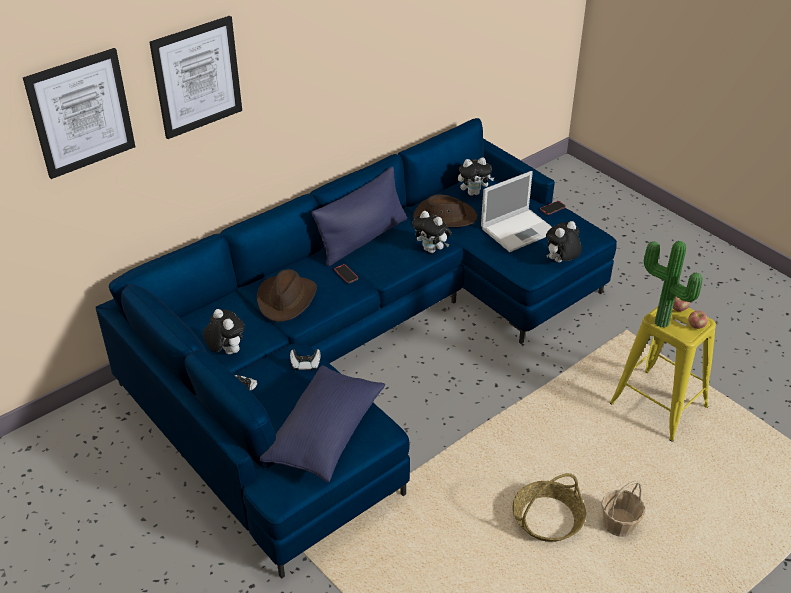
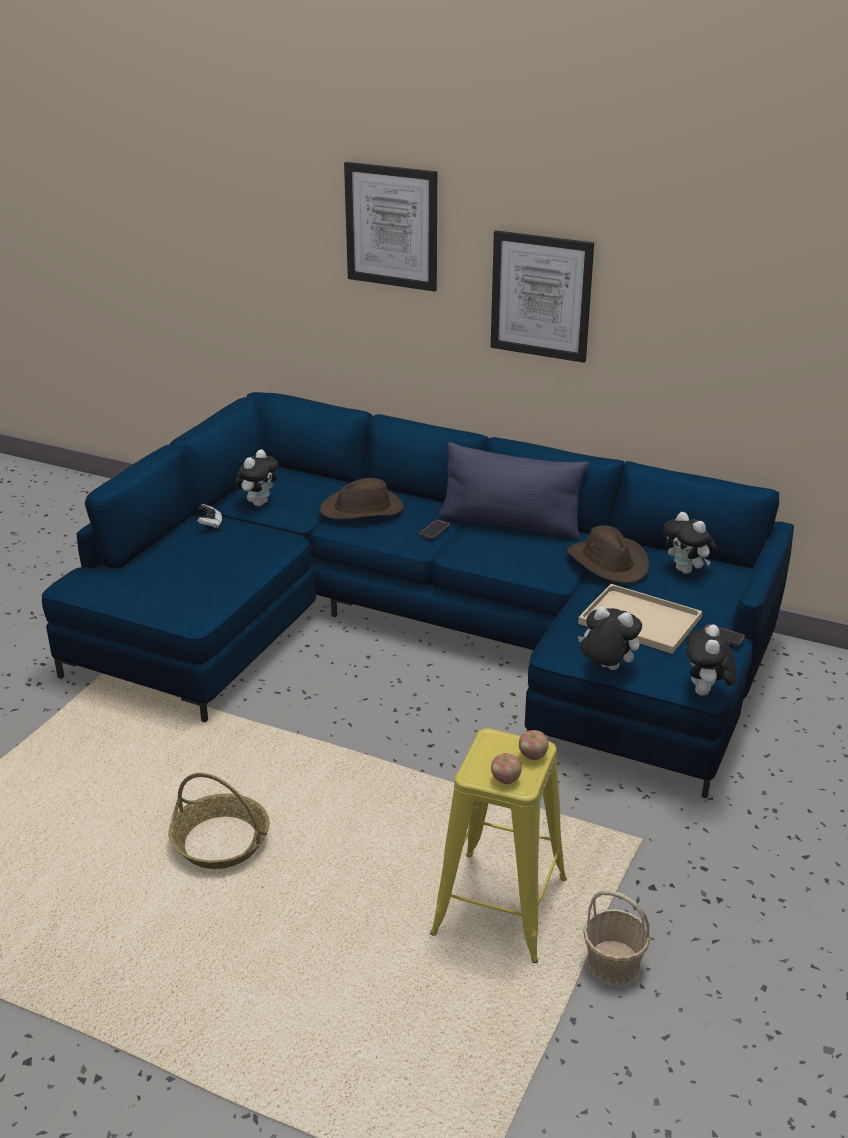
camera: 65 degrees right, 10 degrees down
picture [23,48,135,179] -> picture moved to [491,230,594,363]
blue pillow [260,366,385,482] -> none
game controller [290,349,321,370] -> none
plush toy [412,211,452,253] -> plush toy moved to [687,624,737,696]
laptop [481,171,552,252] -> beige tray [578,584,702,654]
basket [601,481,645,537] -> basket moved to [583,890,650,985]
potted plant [644,241,703,328] -> none

